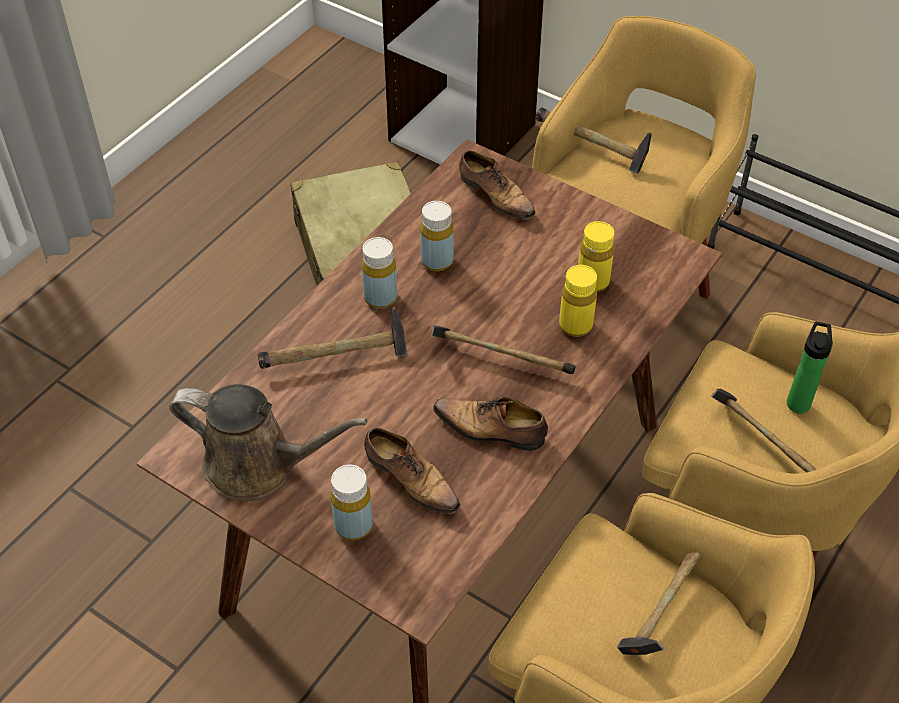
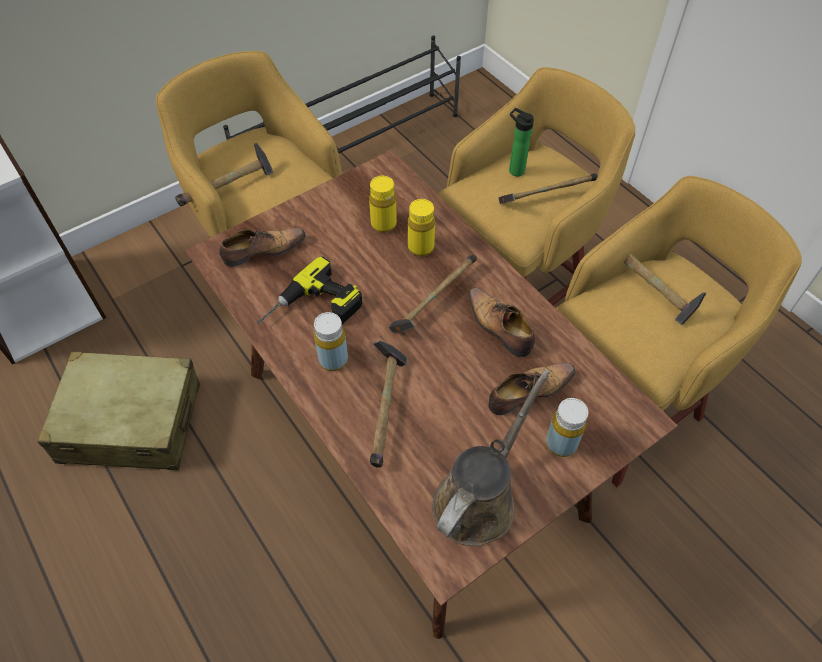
camera: 70 degrees left, 5 degrees up
yellow bottle [420,201,454,271] -> power drill [257,257,362,324]
shoe [433,396,548,451] -> shoe turned 105 degrees clockwise [468,287,535,357]

